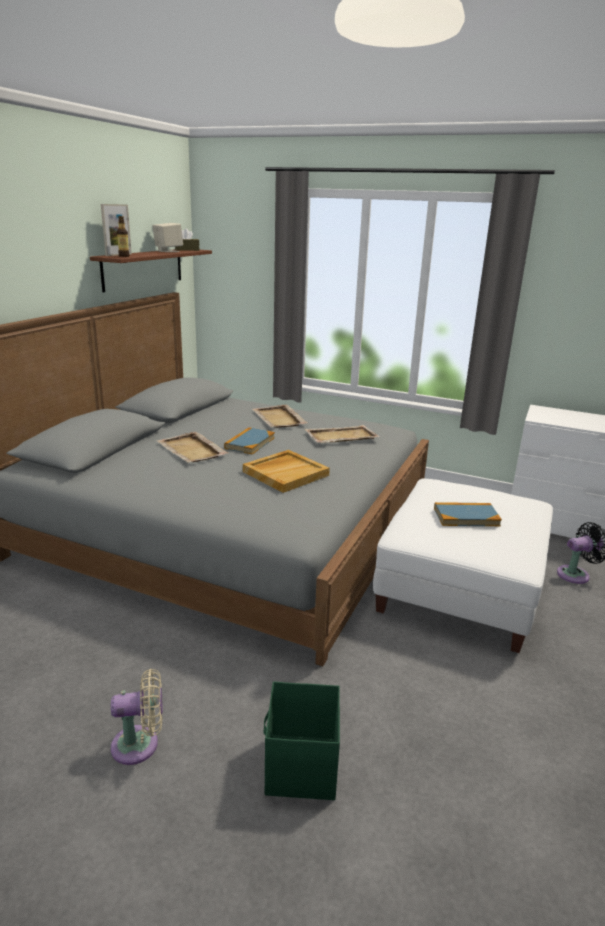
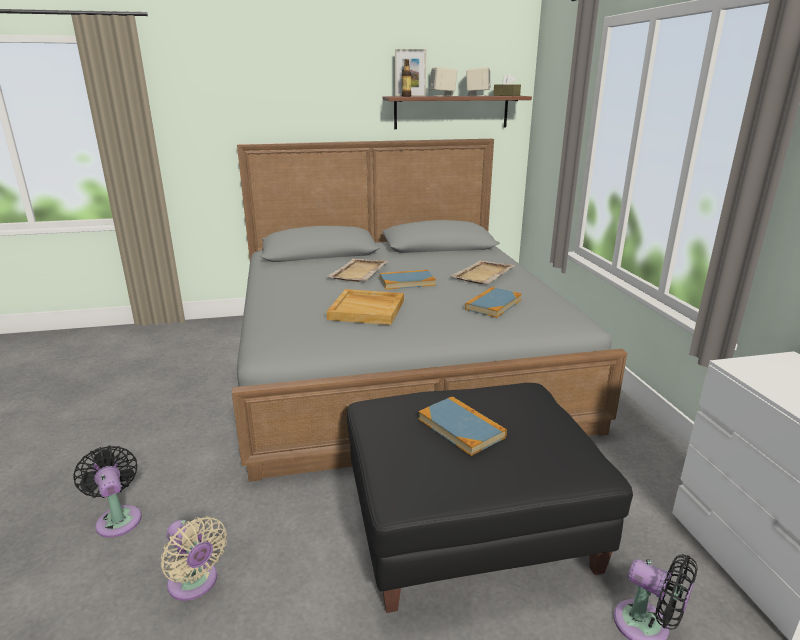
camera: 55 degrees right, 0 degrees up
beige fan [110,669,163,765] -> beige fan moved to [161,516,227,601]
green storage box [263,681,340,800] -> black fan [73,445,142,538]
beige tray [305,425,380,443] -> book [465,287,522,318]
white ottoman [373,479,553,653] -> black ottoman [347,383,633,613]
none -> beige speaker [430,67,457,96]

